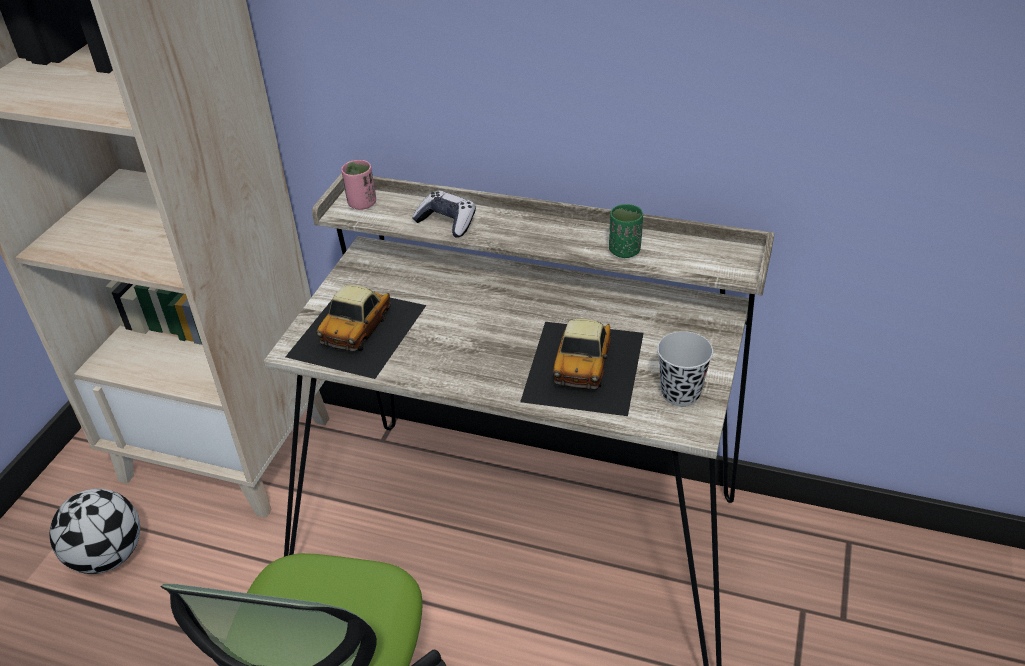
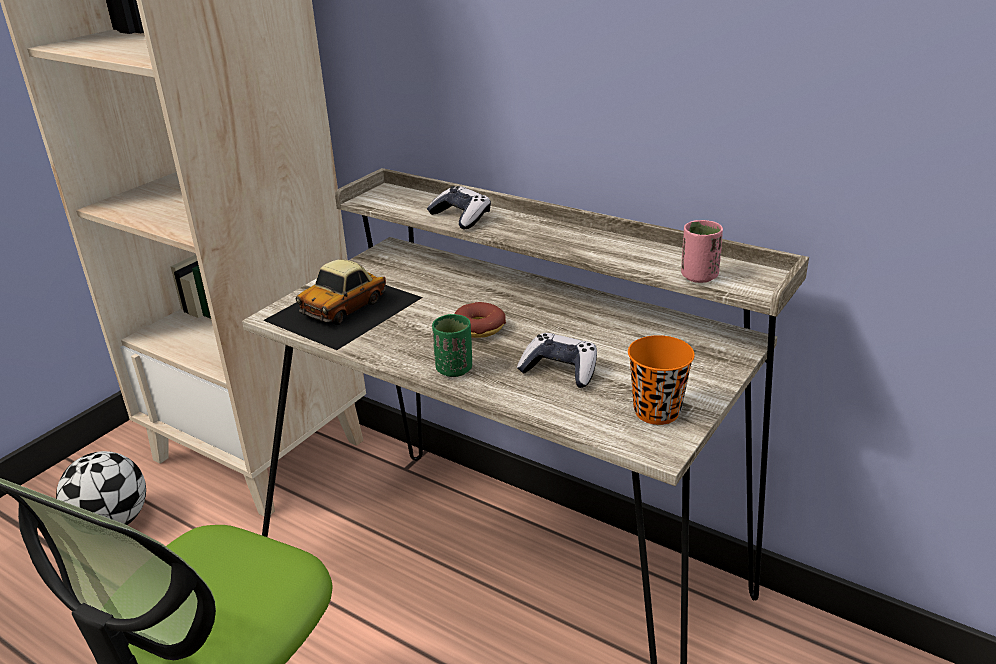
camera: 15 degrees right, 10 degrees down
pink cup [341,160,376,210] -> pink cup moved to [681,220,723,283]
toy car [520,319,644,416] -> game controller [517,333,597,388]
green cup [609,204,643,258] -> green cup moved to [432,314,472,377]
black cup [657,331,713,406] -> orange cup [628,335,695,425]
none -> donut [454,302,506,338]

